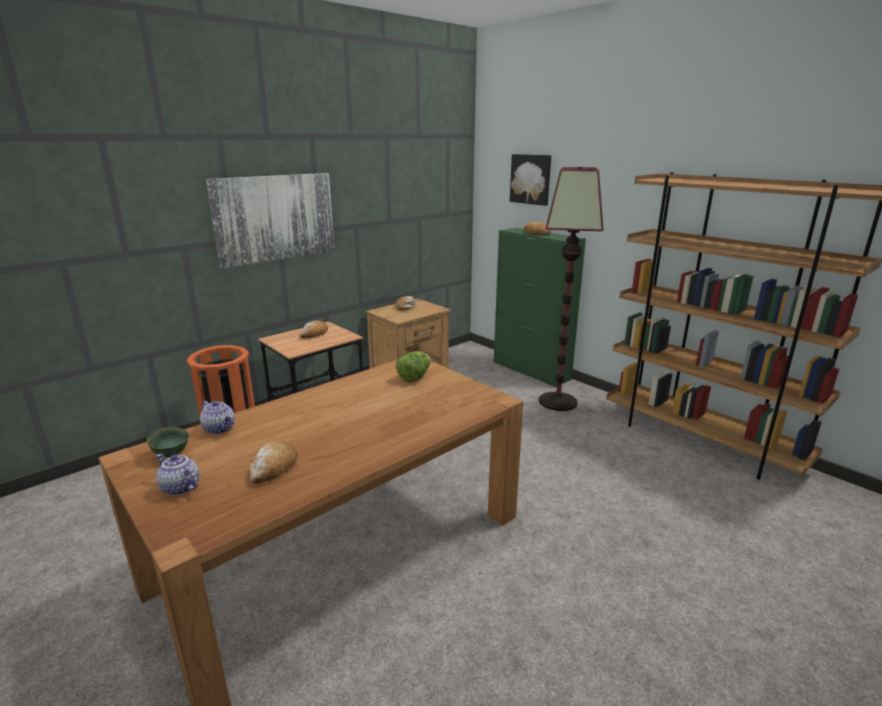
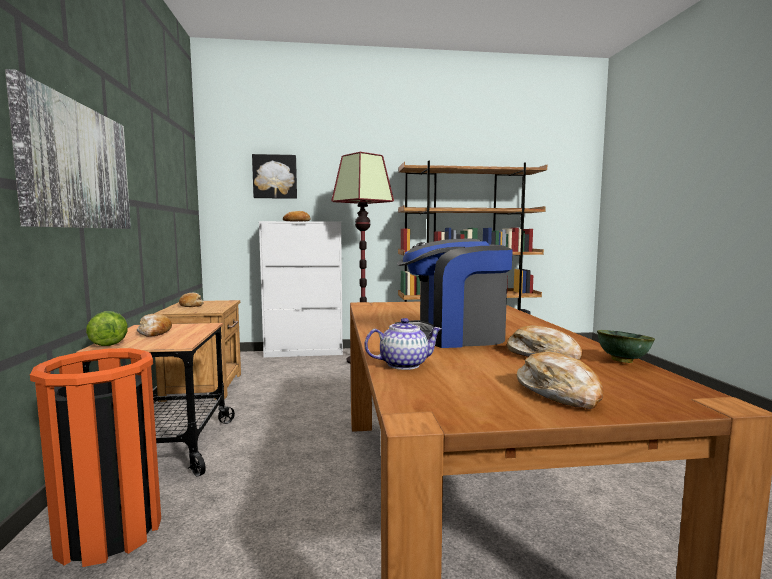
camera: 55 degrees left, 15 degrees down
green bowl [147,427,189,458] -> green bowl moved to [597,330,655,363]
teapot [156,454,199,495] -> bread [517,352,604,409]
lettuce [396,351,431,382] -> lettuce moved to [86,311,128,346]
green cabinet [494,228,586,387] -> white cabinet [259,221,343,357]
none -> coffee machine [395,239,513,348]

